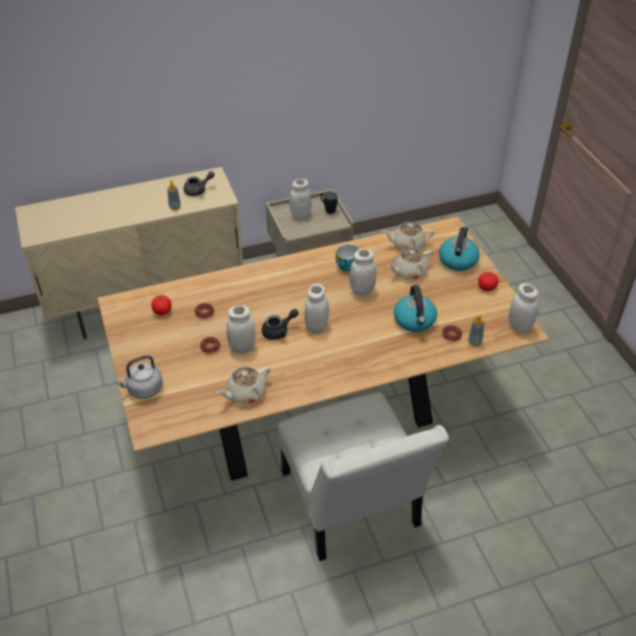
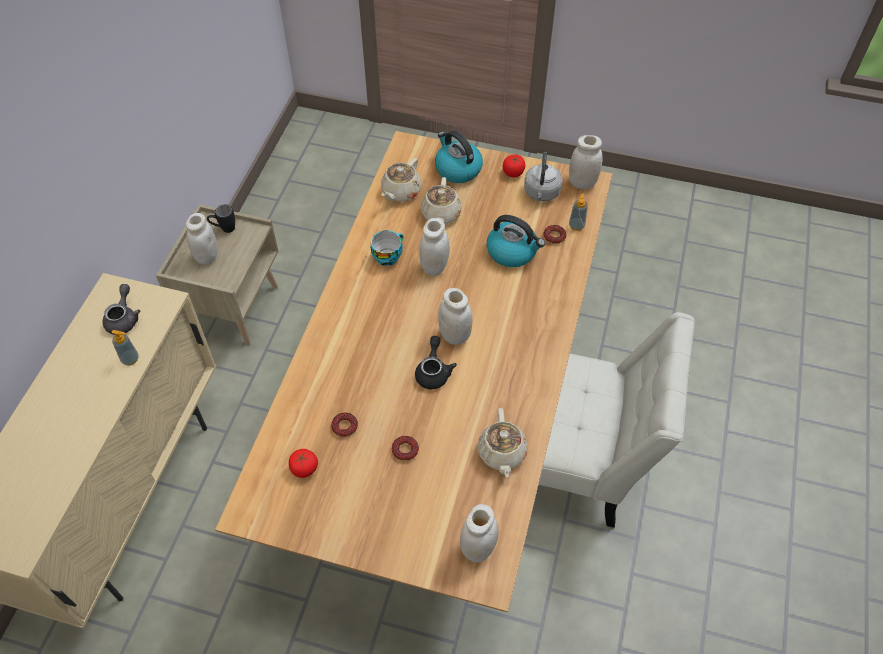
camera: 55 degrees left, 10 degrees up
grey kettle [113,355,163,399] -> grey kettle moved to [524,152,563,201]
white jar [227,305,256,353] -> white jar moved to [460,504,498,563]

